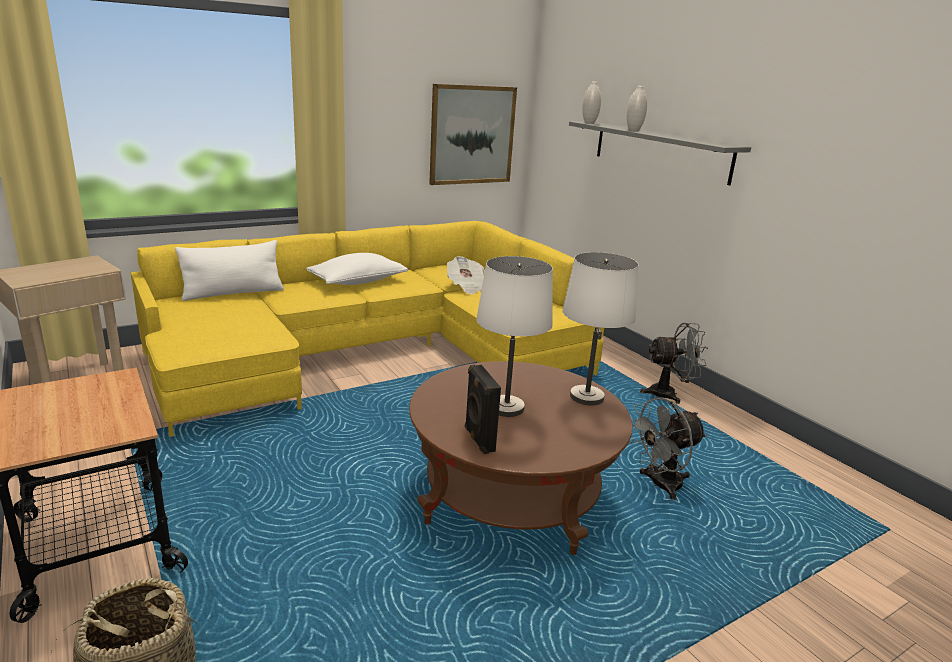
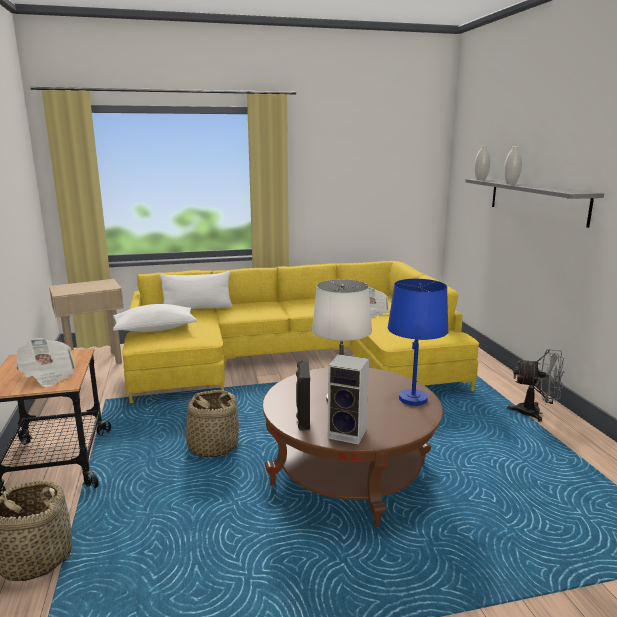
camera: 20 degrees right, 5 degrees down
white pillow [306,253,408,285] -> white pillow moved to [113,304,197,332]
picture [429,84,517,185] -> none
white table lamp [562,252,639,405] -> blue table lamp [388,279,448,406]
grey fan [629,398,706,500] -> none
none -> newspaper [16,338,76,387]
none -> basket [177,390,244,458]
none -> speaker [327,354,369,445]

